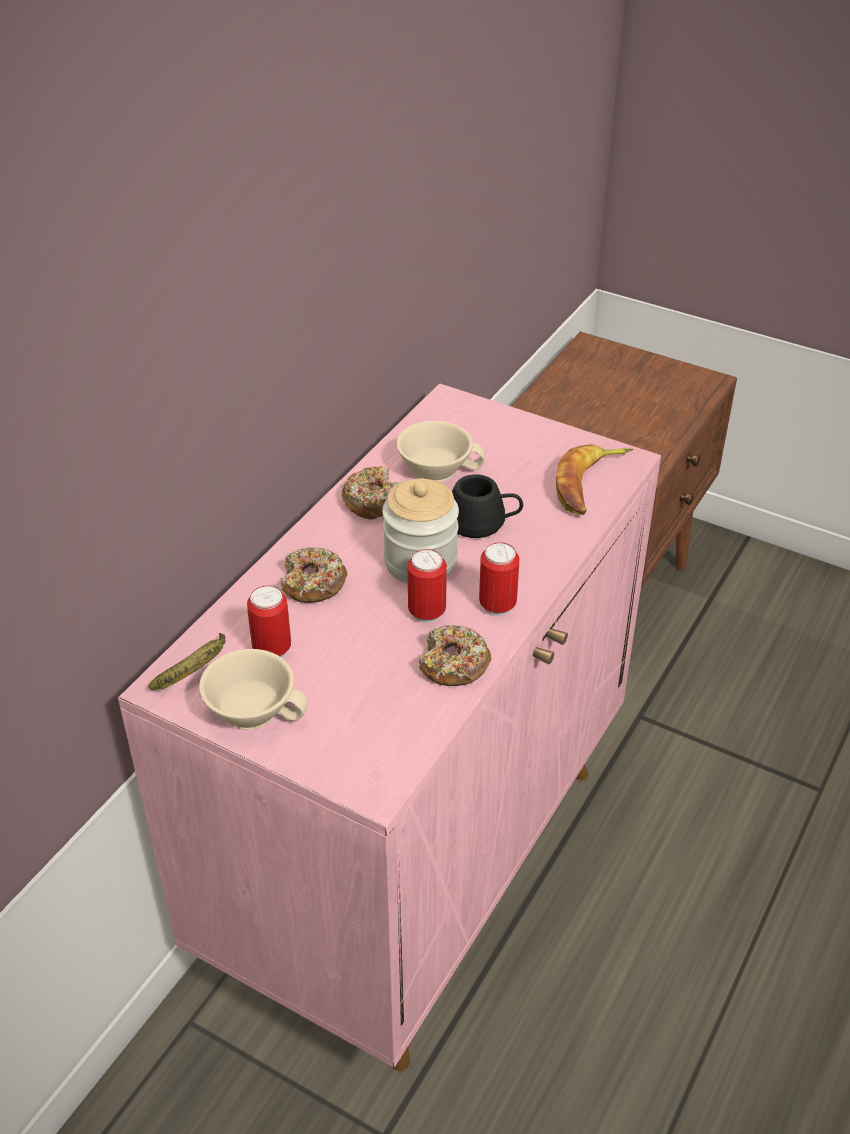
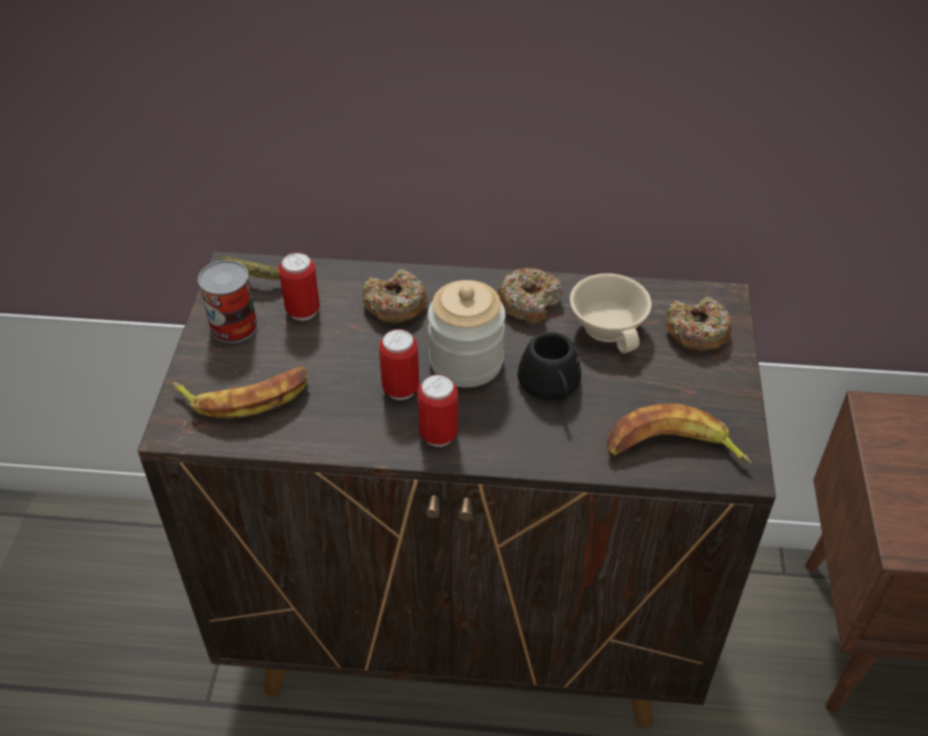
camera: 65 degrees right, 5 degrees up
pink cabinet [118,384,661,1071] -> brown cabinet [138,252,776,728]
beige cup [199,649,308,730] -> can [198,260,258,343]
donut [419,625,492,686] -> donut moved to [665,297,732,351]
none -> banana [172,366,308,419]

